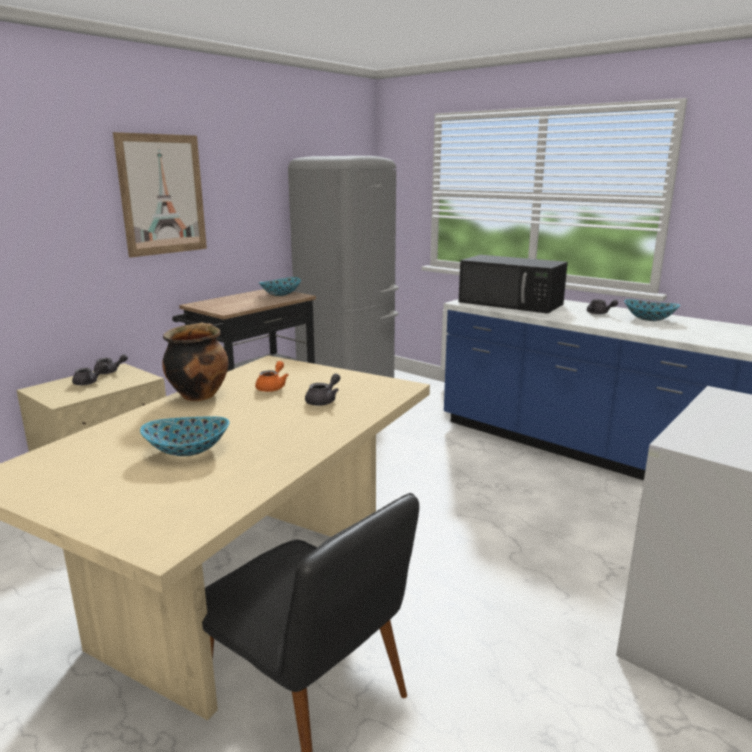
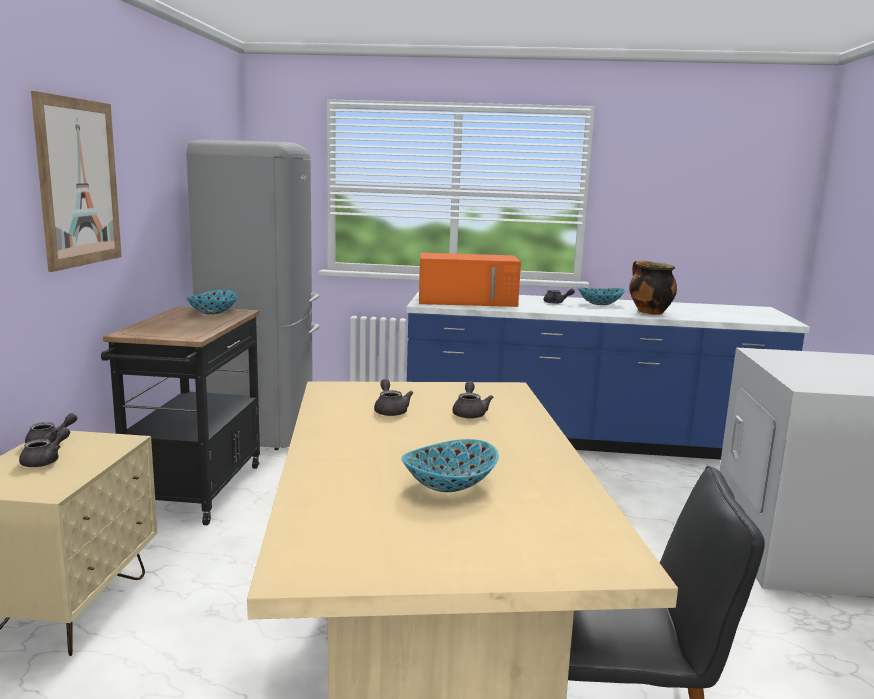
camera: 35 degrees left, 5 degrees down
cooking pot [162,322,228,401] -> cooking pot moved to [629,260,677,315]
orange teapot [255,361,289,392] -> grey teapot [374,379,414,416]
black microwave [459,255,568,314] -> orange microwave [419,253,521,307]

